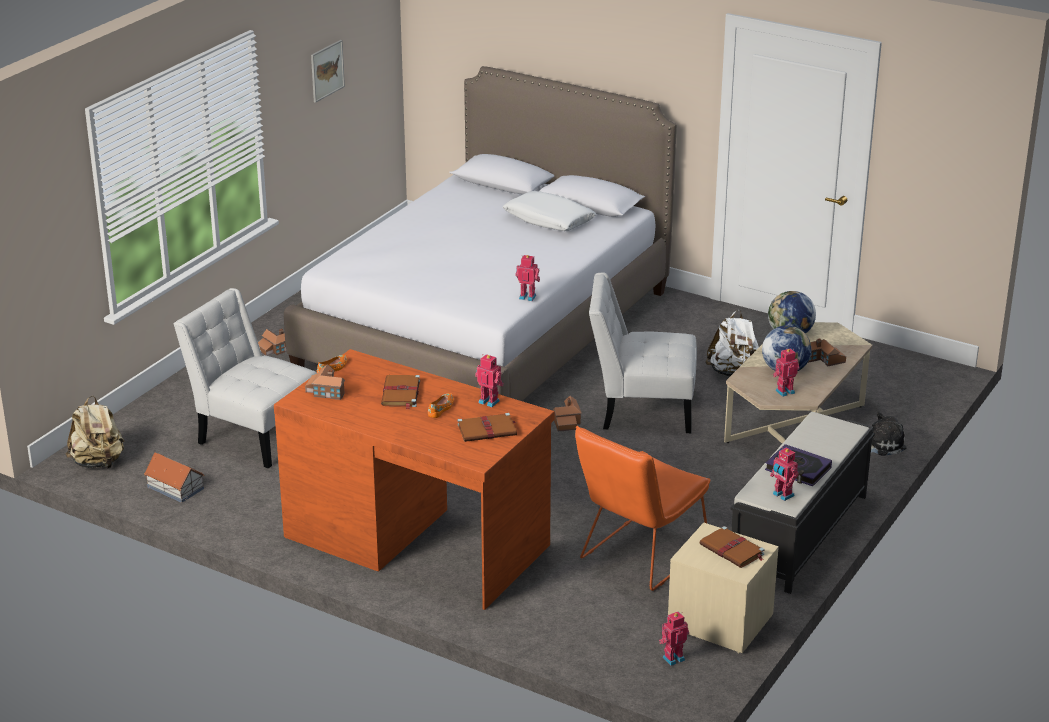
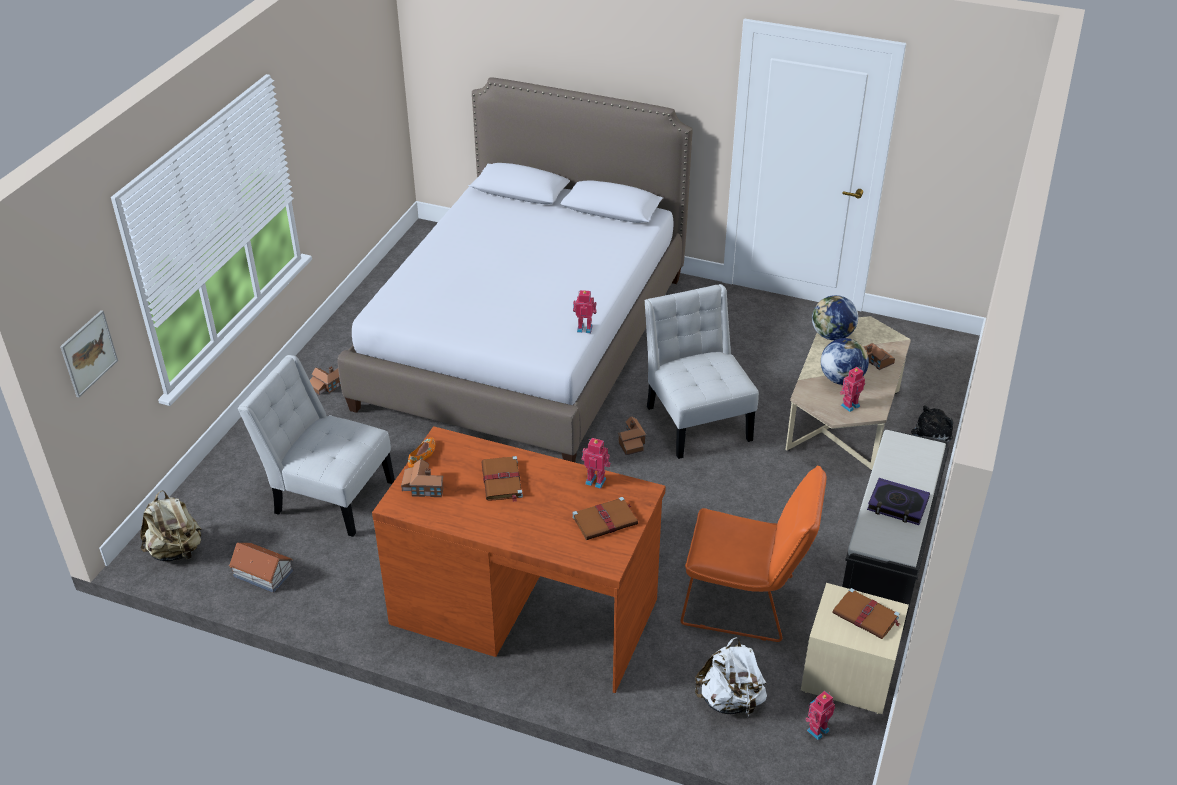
camera: 10 degrees left, 10 degrees up
picture [311,40,345,103] -> picture moved to [60,310,118,397]
orange shoe [428,393,454,418] -> none
white pillow [503,191,596,231] -> none
orange chair [575,426,710,591] -> orange chair turned 105 degrees counterclockwise [681,465,826,642]
white chair [589,273,697,433] -> white chair turned 75 degrees clockwise [645,284,759,459]
white backpack [705,310,759,376] -> white backpack moved to [695,637,767,716]
toy robot [770,447,799,501] -> none

